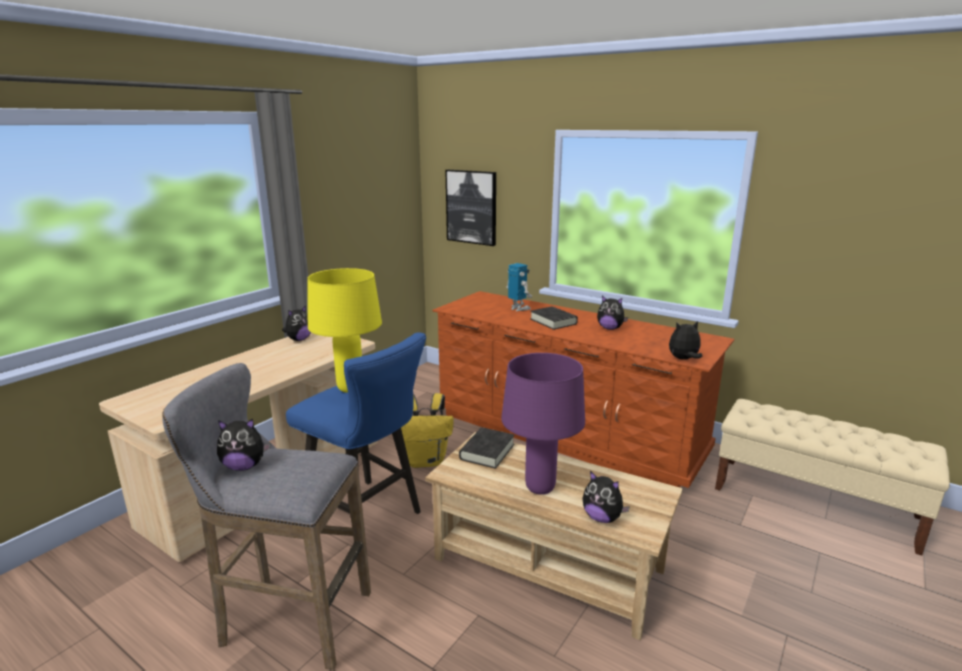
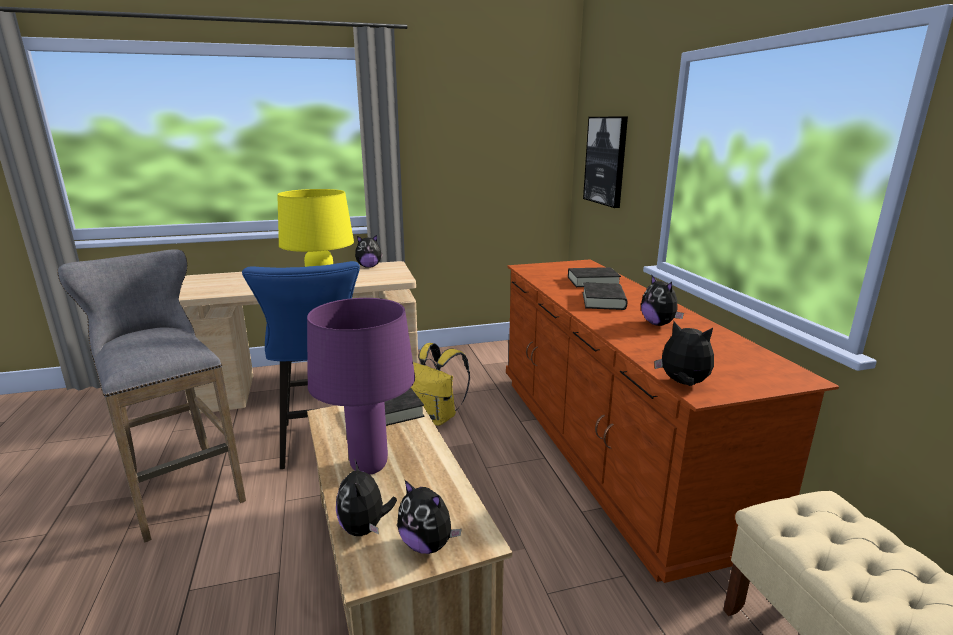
camera: 40 degrees right, 0 degrees up
plush toy [217,418,271,471] -> plush toy moved to [397,480,462,554]
toy robot [506,263,532,311] -> black book [568,267,621,287]

